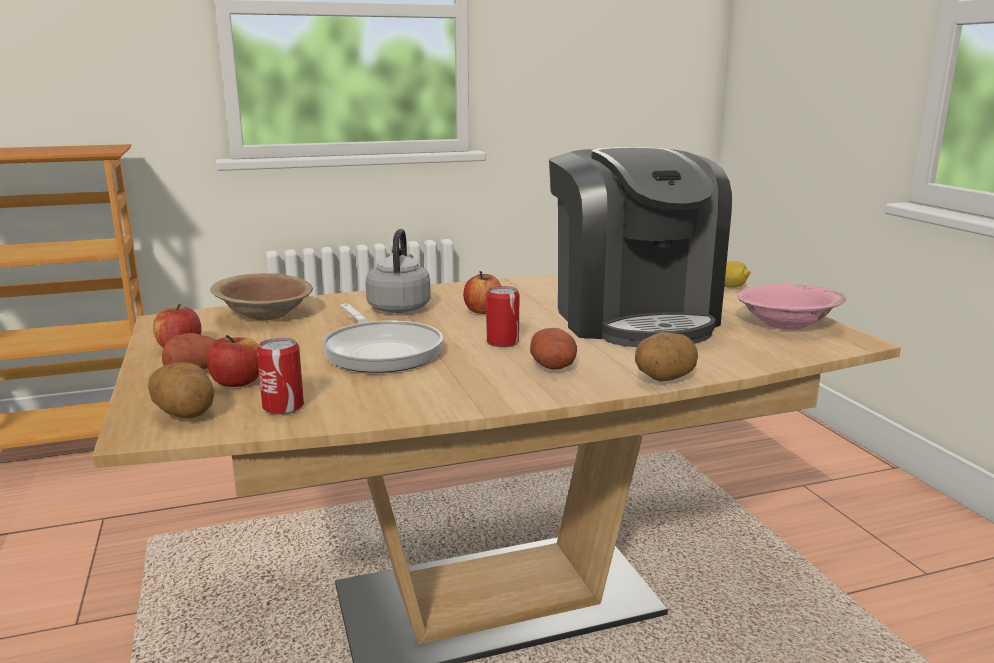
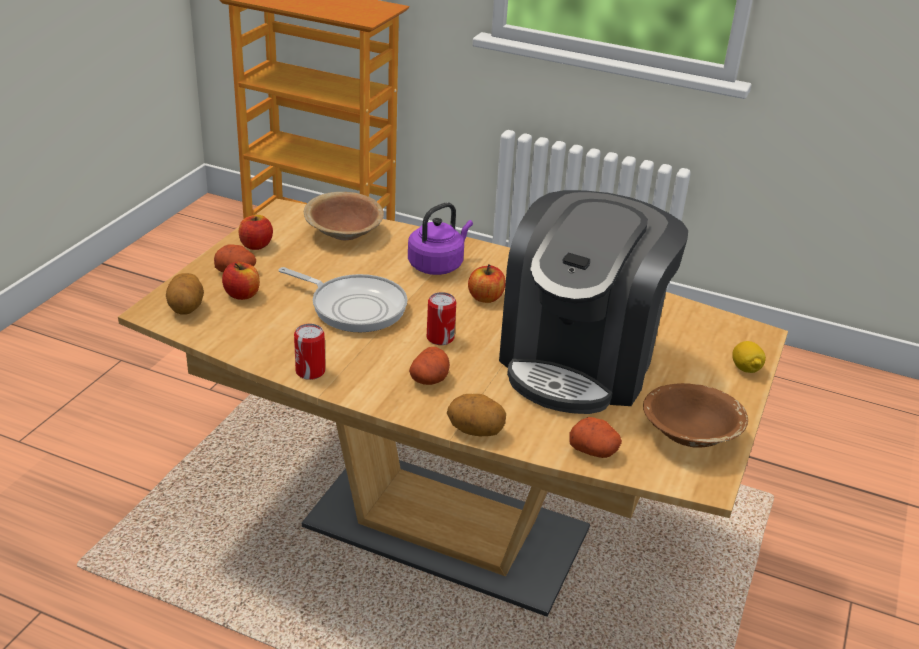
camera: 40 degrees right, 15 degrees up
can [257,338,304,414] -> can moved to [294,324,325,380]
frying pan [323,304,443,373] -> frying pan turned 75 degrees counterclockwise [279,267,407,332]
grey kettle [365,229,431,313] -> purple kettle [408,202,473,275]
pink bowl [737,284,846,330] -> brown bowl [643,383,748,448]
none -> potato [569,417,622,458]

